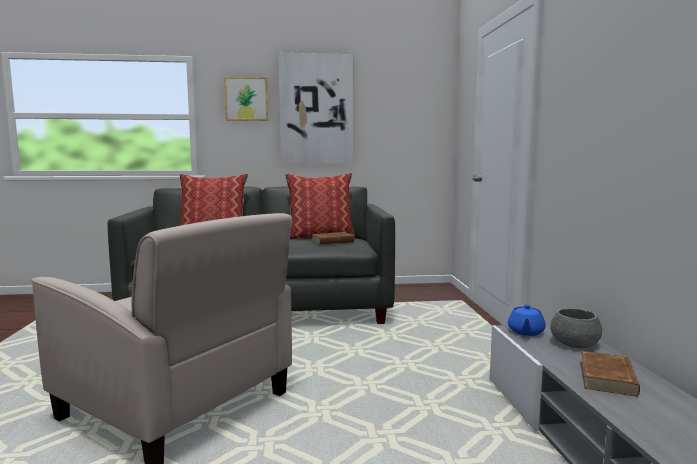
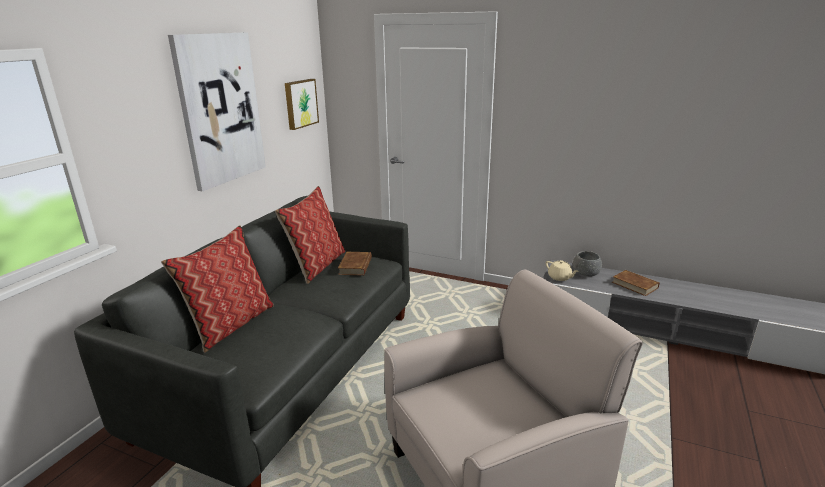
camera: 60 degrees left, 15 degrees up
picture [224,77,268,121] -> picture moved to [285,79,319,130]
blue teapot [508,304,546,336] -> beige teapot [546,260,578,281]

